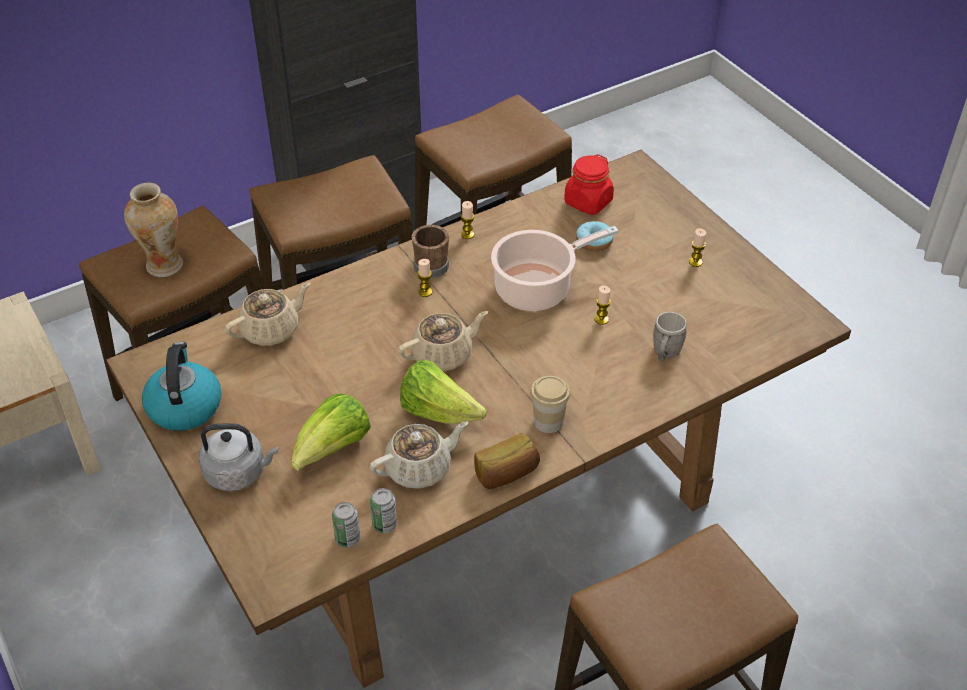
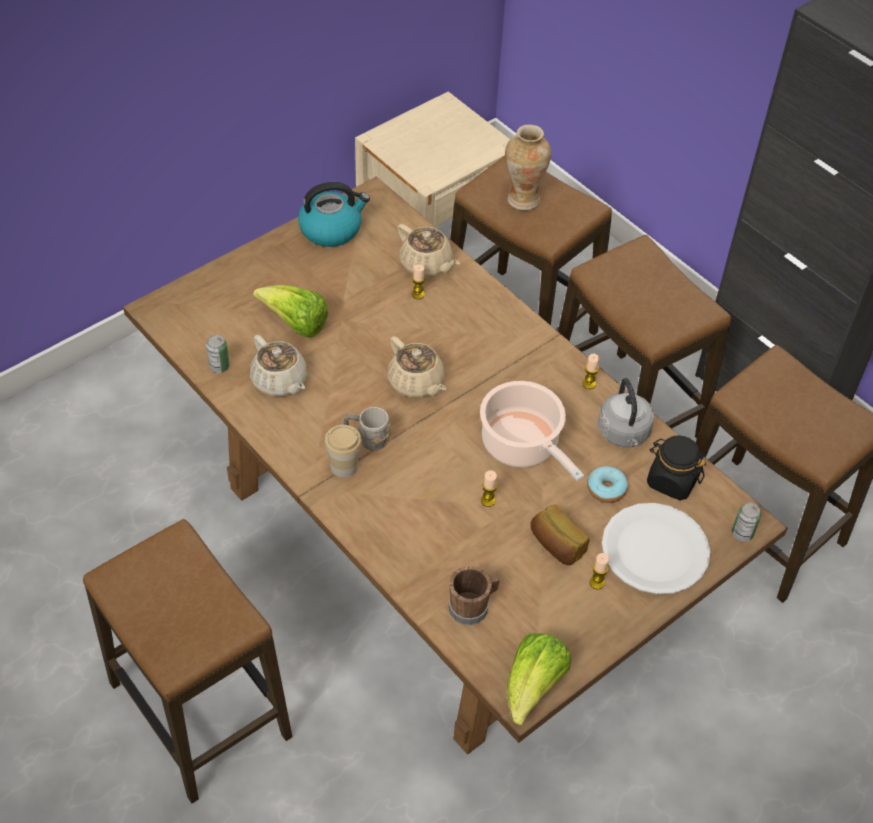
camera: 80 degrees right, 5 degrees up
grey kettle [199,424,279,491] -> grey kettle moved to [598,378,655,447]
can [332,502,360,547] -> can moved to [732,502,761,542]
lettuce [400,360,487,424] -> lettuce moved to [507,633,571,725]
brown mug [412,225,449,278] -> brown mug moved to [449,566,499,625]
candle [417,259,432,297] -> candle moved to [412,264,425,299]
bread [474,433,540,489] -> bread moved to [530,505,590,565]
red jar [564,154,614,215] -> black jar [647,435,706,500]
grey mug [653,312,687,361] -> grey mug moved to [344,407,391,451]
none -> white plate [602,503,710,594]

